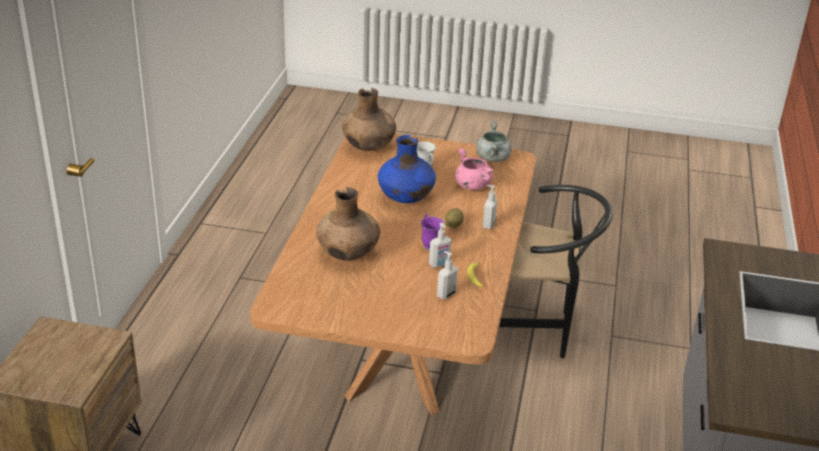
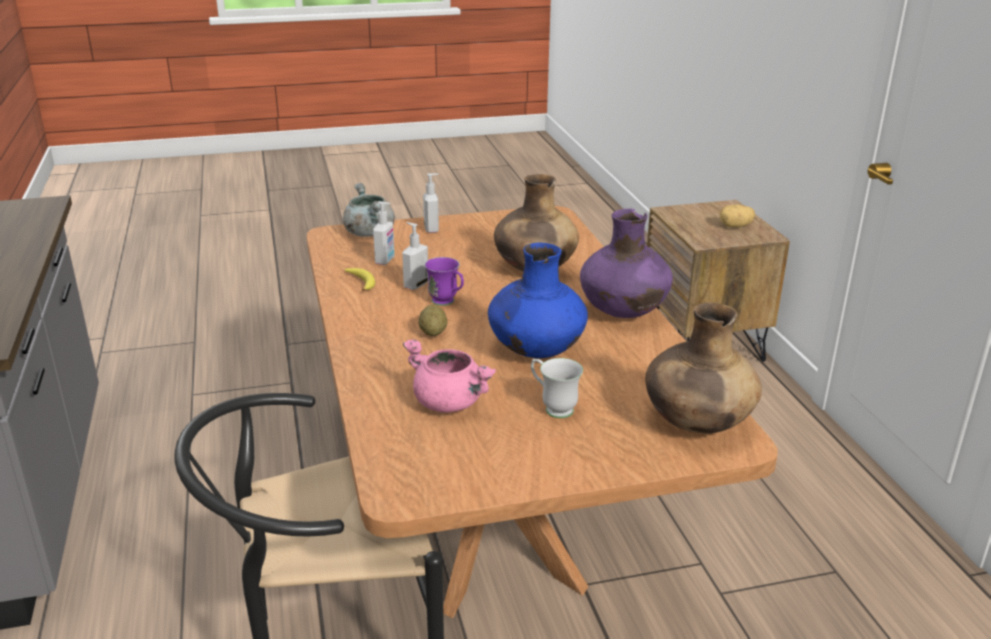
camera: 155 degrees right, 5 degrees down
grey cooking pot [476,121,512,162] -> grey cooking pot moved to [343,183,395,237]
soap dispenser [483,185,498,229] -> soap dispenser moved to [423,174,439,233]
none -> purple vase [580,209,673,318]
none -> potato [720,204,755,228]

